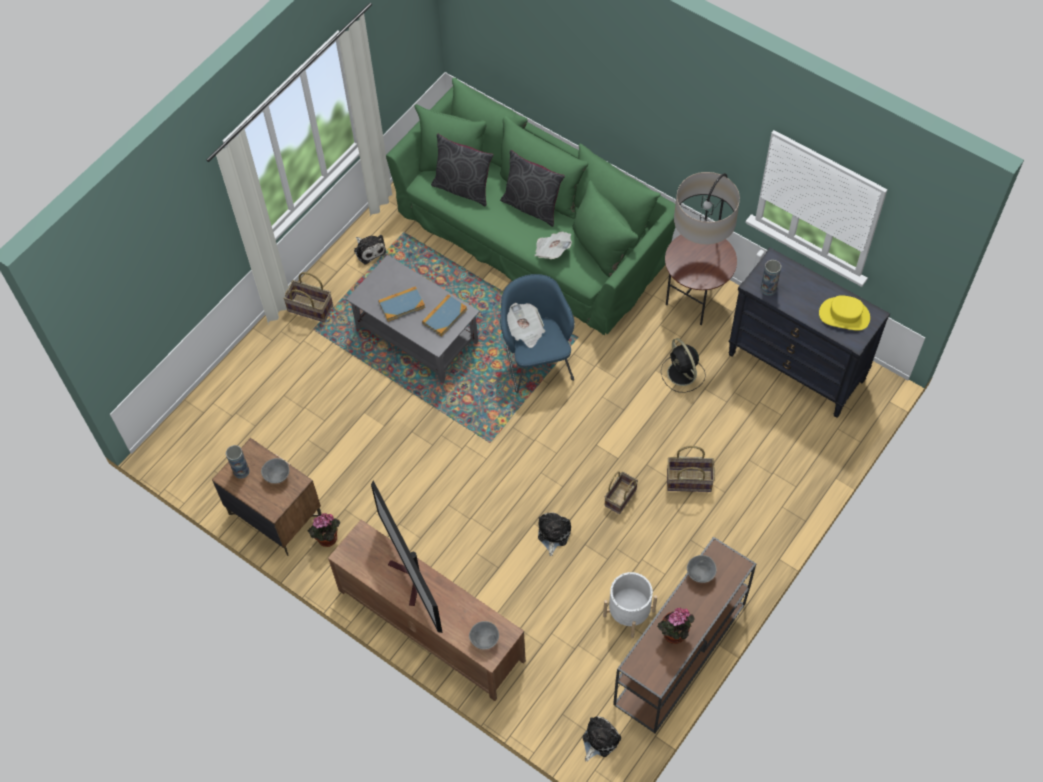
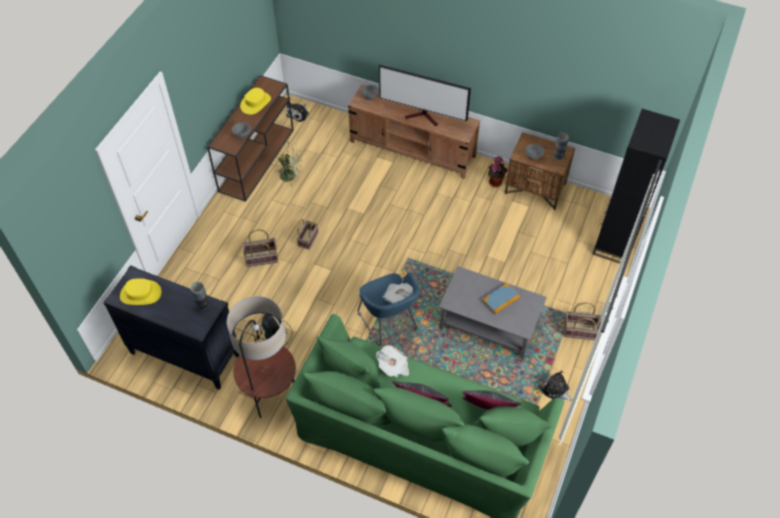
camera: 165 degrees right, 5 degrees down
television [371,481,443,633] -> television turned 150 degrees clockwise [379,65,471,127]
book [422,294,467,337] -> none
plush toy [538,513,571,556] -> none
white planter [603,572,657,638] -> green fan [276,141,302,187]
potted plant [657,607,695,644] -> yellow hat [240,88,271,115]
none -> black bookcase [593,109,680,263]

